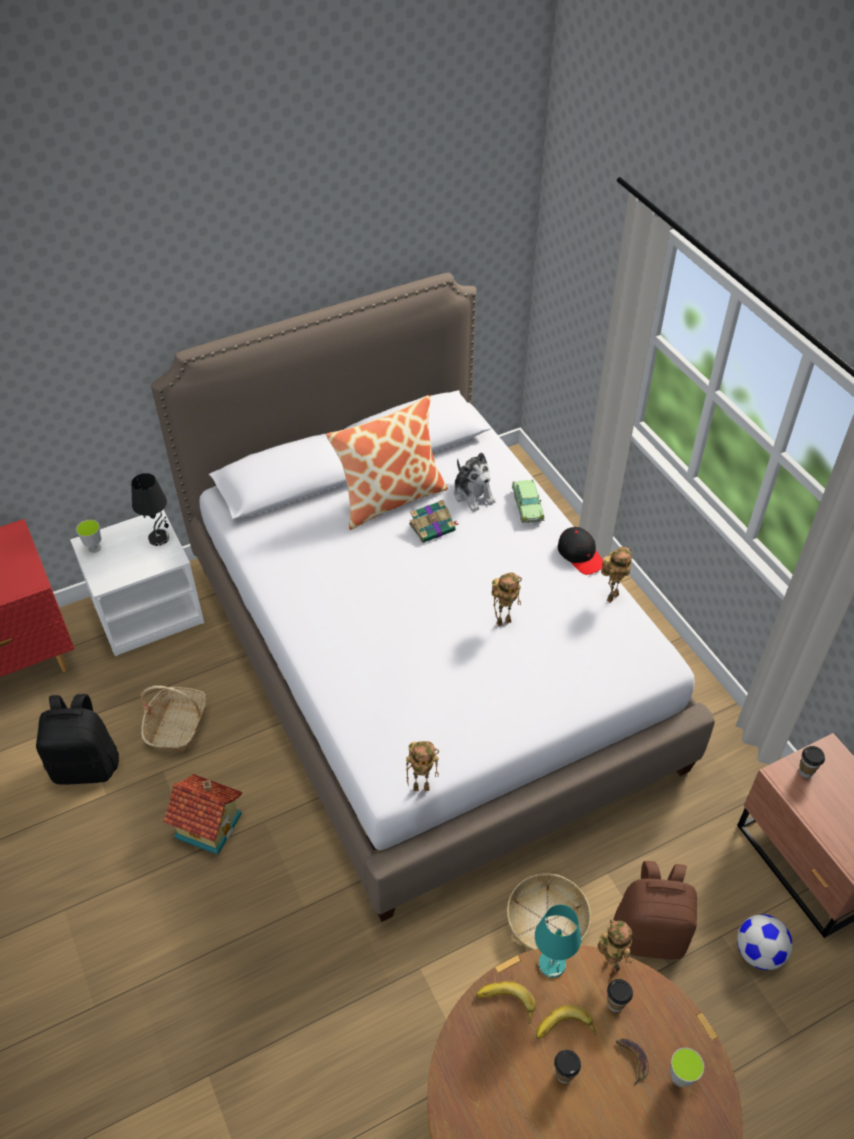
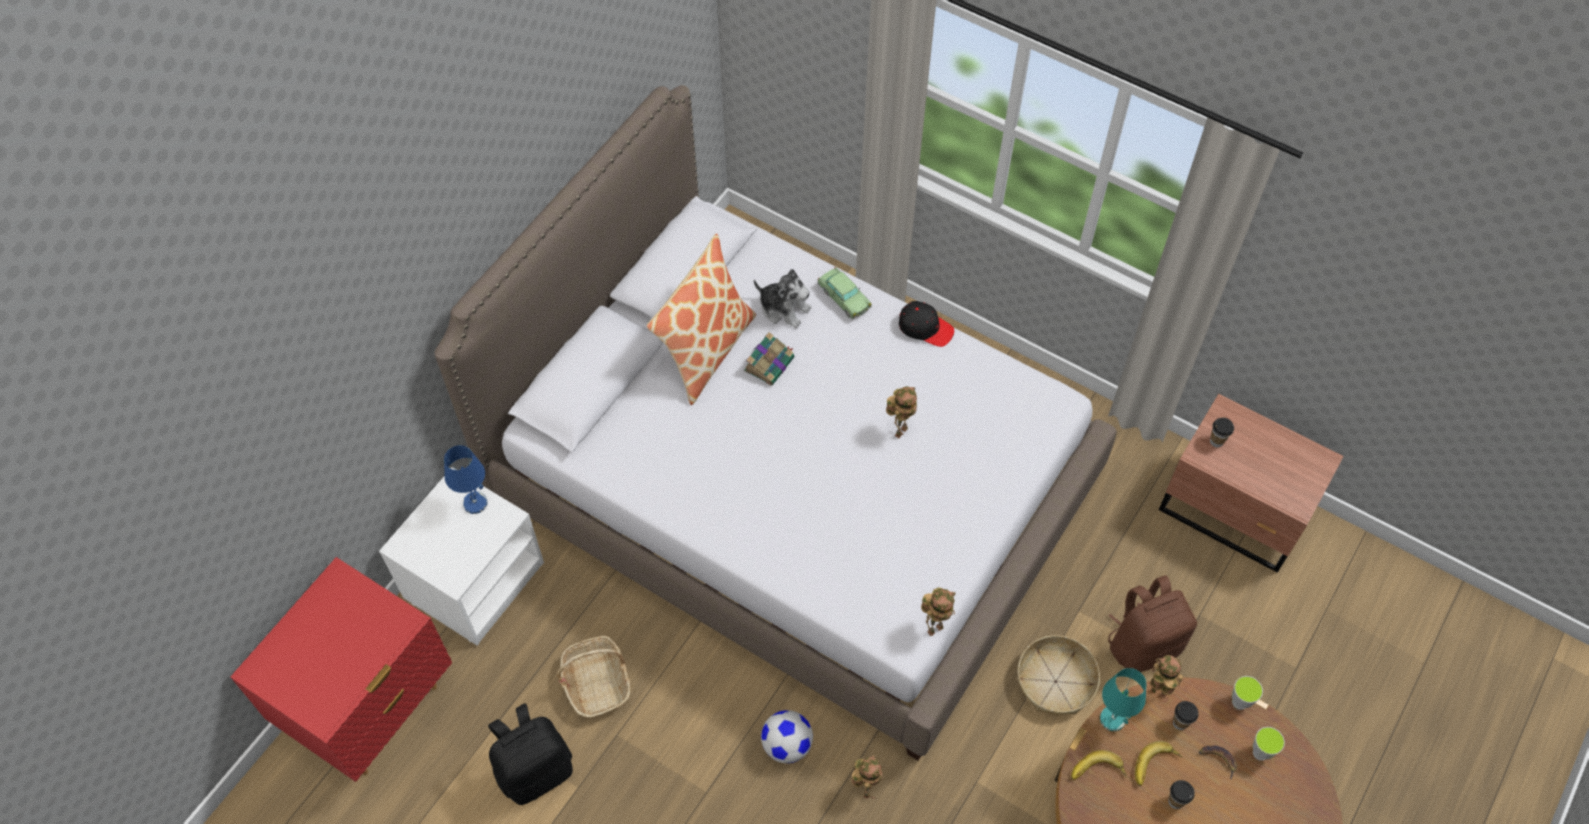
camera: 30 degrees left, 10 degrees up
cup [76,520,101,553] -> cup moved to [1232,676,1263,710]
black table lamp [131,473,169,546] -> blue table lamp [444,445,487,514]
toy house [163,774,242,855] -> none
toy robot [601,547,632,603] -> toy robot moved to [851,754,883,799]
football [737,914,792,970] -> football moved to [761,710,813,763]

